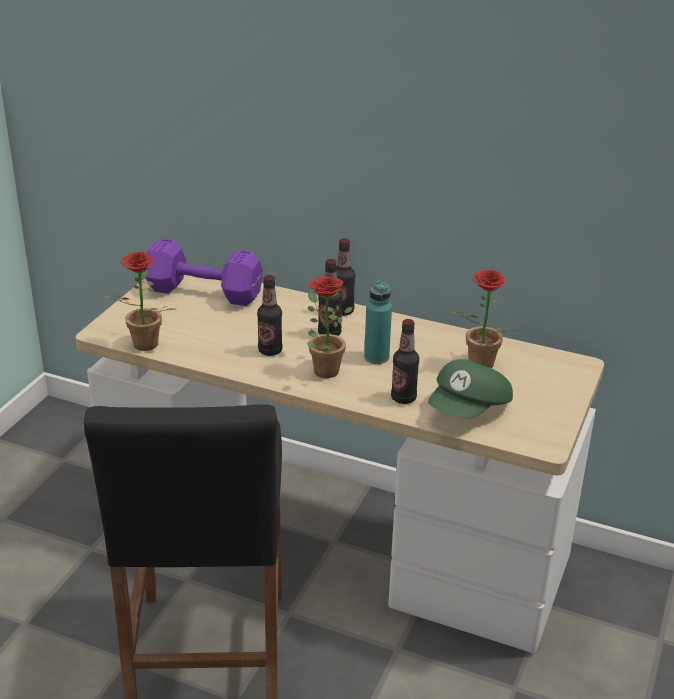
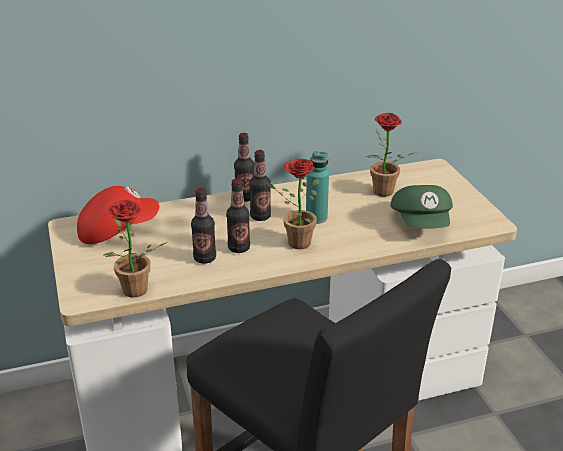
camera: 40 degrees left, 0 degrees up
purple dumbbell [145,239,263,306] -> red cap [77,186,159,244]
bottle [391,319,419,404] -> bottle moved to [191,188,216,264]

